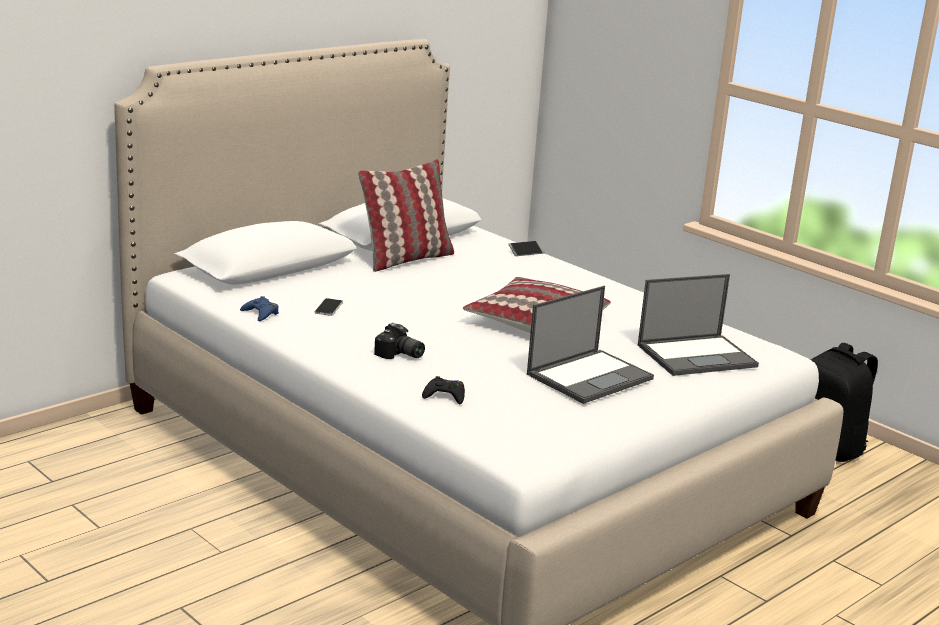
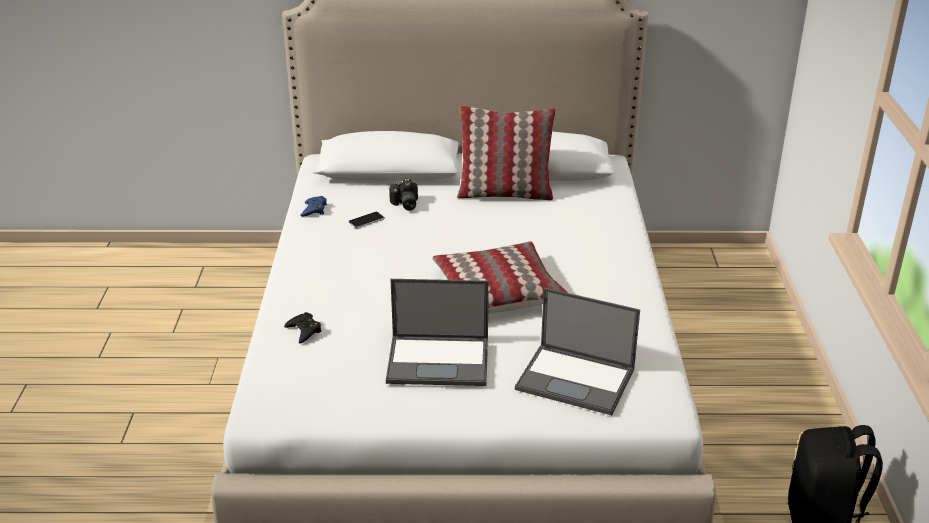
camera: 45 degrees right, 10 degrees up
camera [374,323,425,359] -> camera moved to [389,179,418,211]
phone [508,241,545,256] -> none

